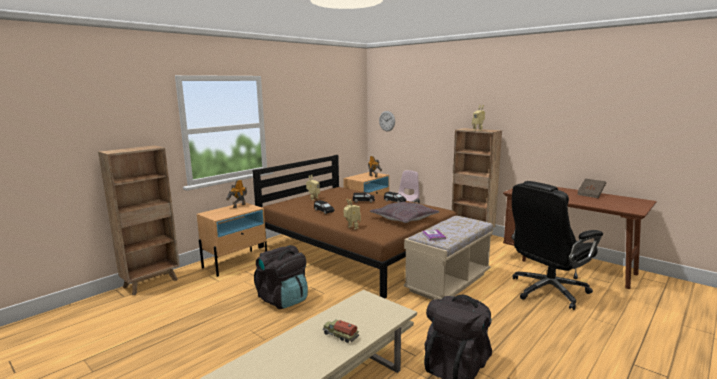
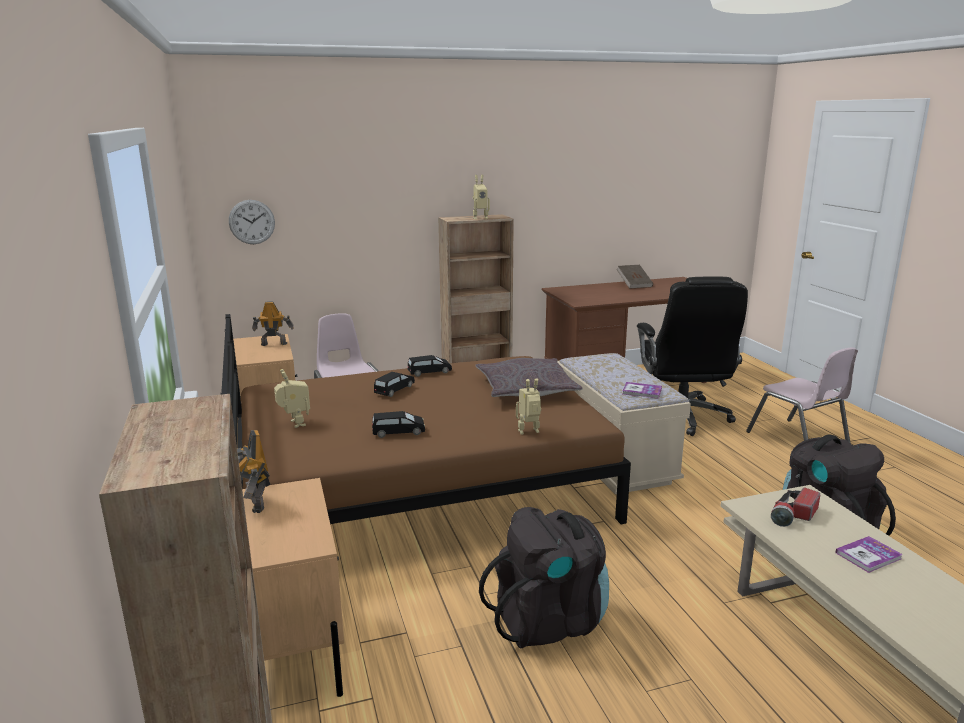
camera: 60 degrees left, 5 degrees up
toy truck [323,319,359,343] -> book [835,536,903,573]
none -> pink chair [746,347,858,444]
none -> flashlight [771,488,820,527]

